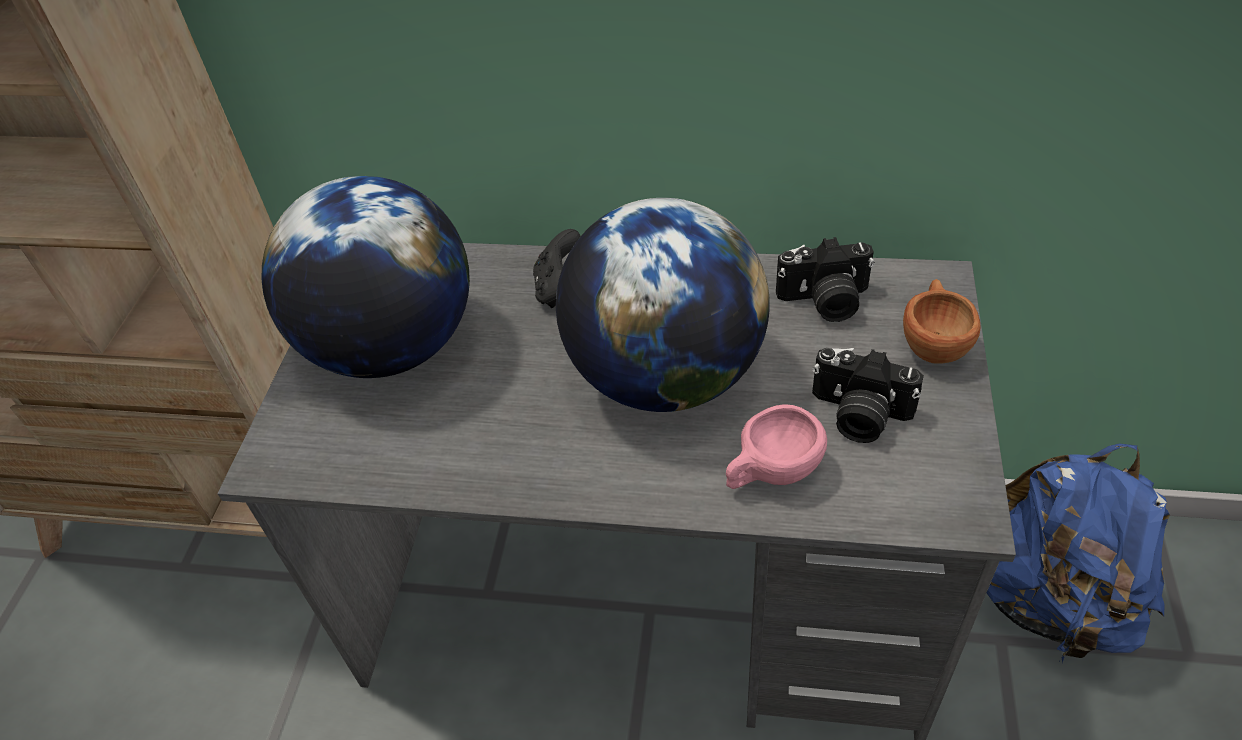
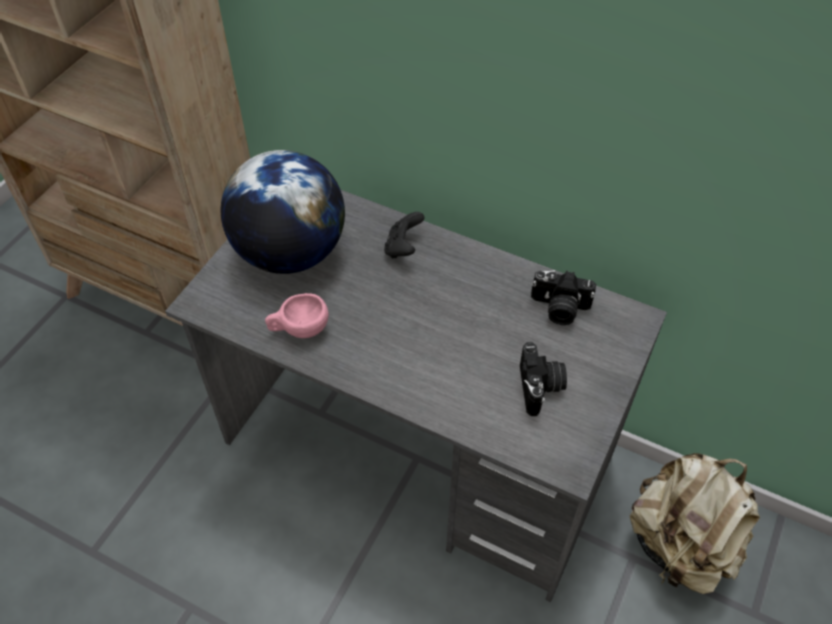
camera: 15 degrees right, 5 degrees up
globe [556,198,770,412] -> none
pink cup [726,404,827,489] -> pink cup moved to [265,293,329,338]
camera [812,348,924,443] -> camera turned 135 degrees counterclockwise [520,342,567,416]
brown cup [903,279,981,364] -> none
blue backpack [987,443,1170,662] -> beige backpack [630,453,760,594]

